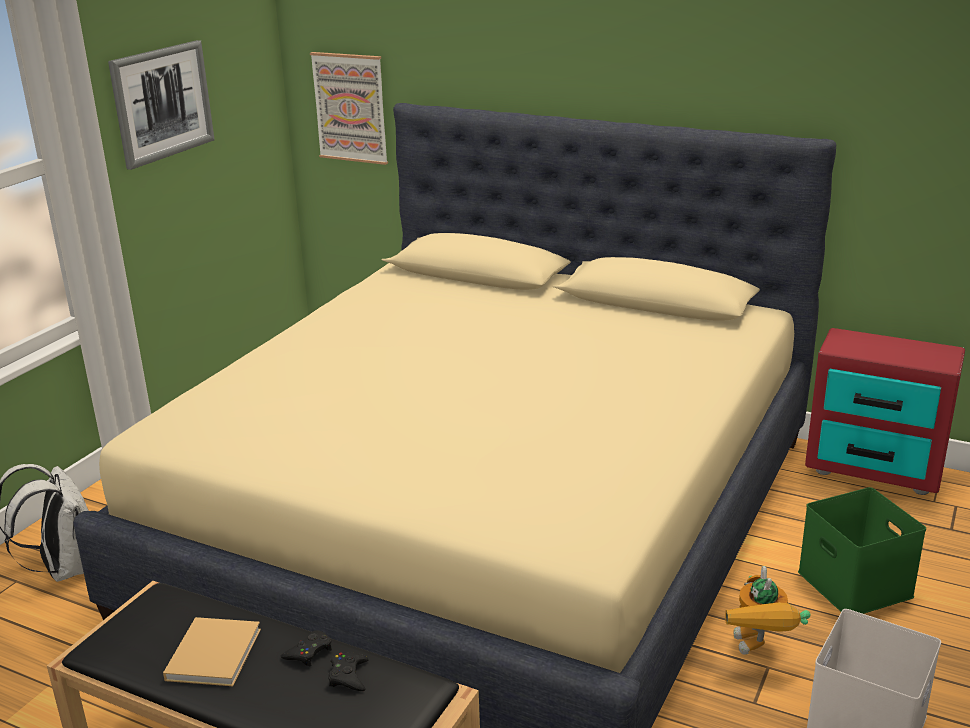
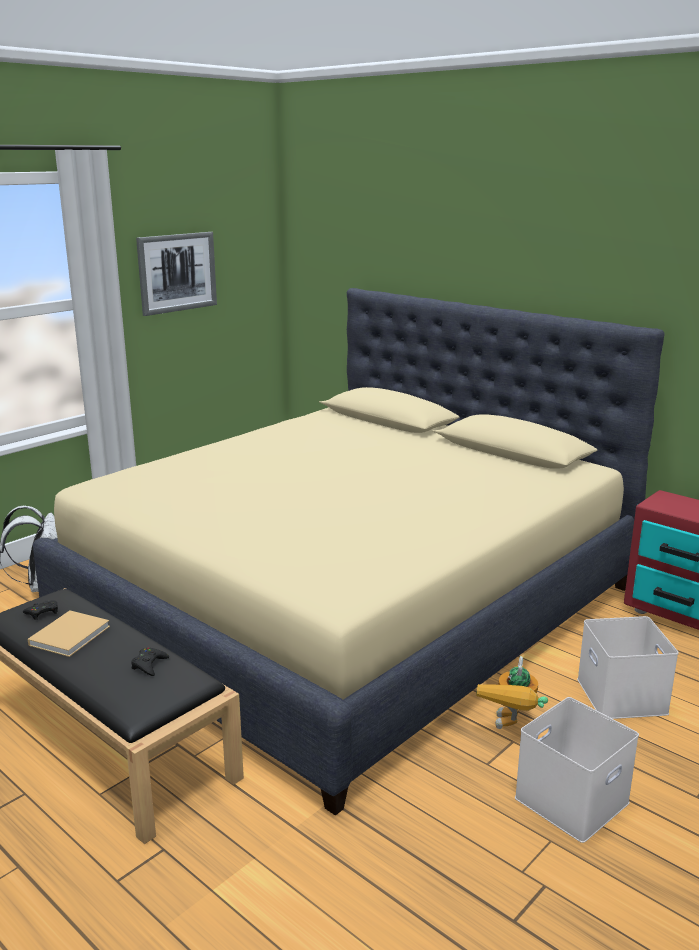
camera: 15 degrees right, 5 degrees down
black game controller [281,630,332,666] -> black game controller moved to [23,600,58,620]
picture [310,52,388,165] -> none
green storage box [798,487,926,614] -> white storage box [577,616,679,719]

